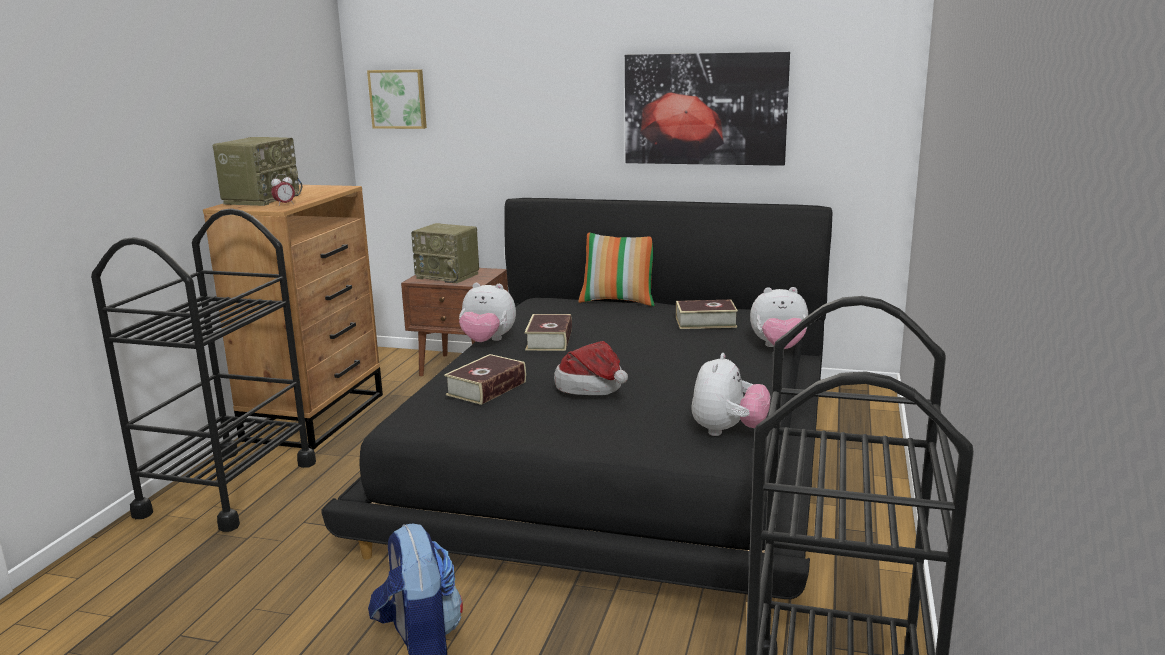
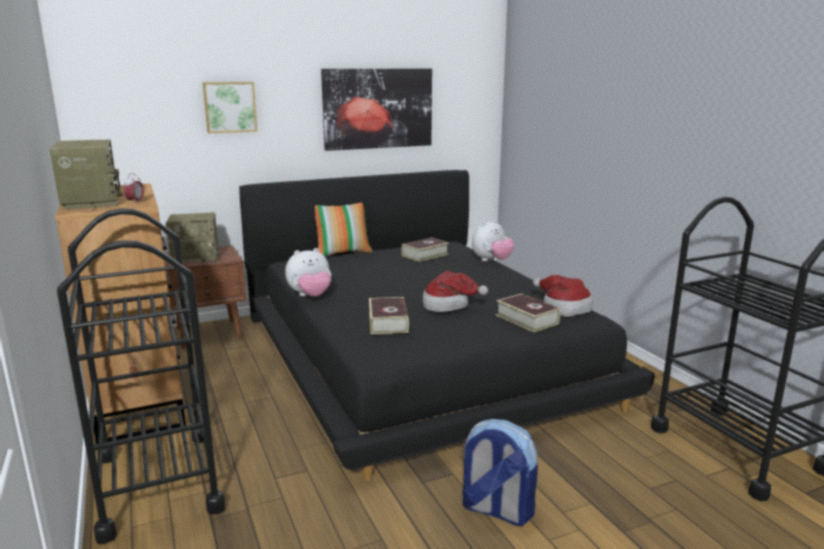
camera: 40 degrees left, 0 degrees up
picture [367,69,427,129] -> picture moved to [203,82,258,133]
book [525,314,572,351] -> book moved to [496,294,560,332]
plush toy [691,353,770,436] -> hat [533,275,593,317]

